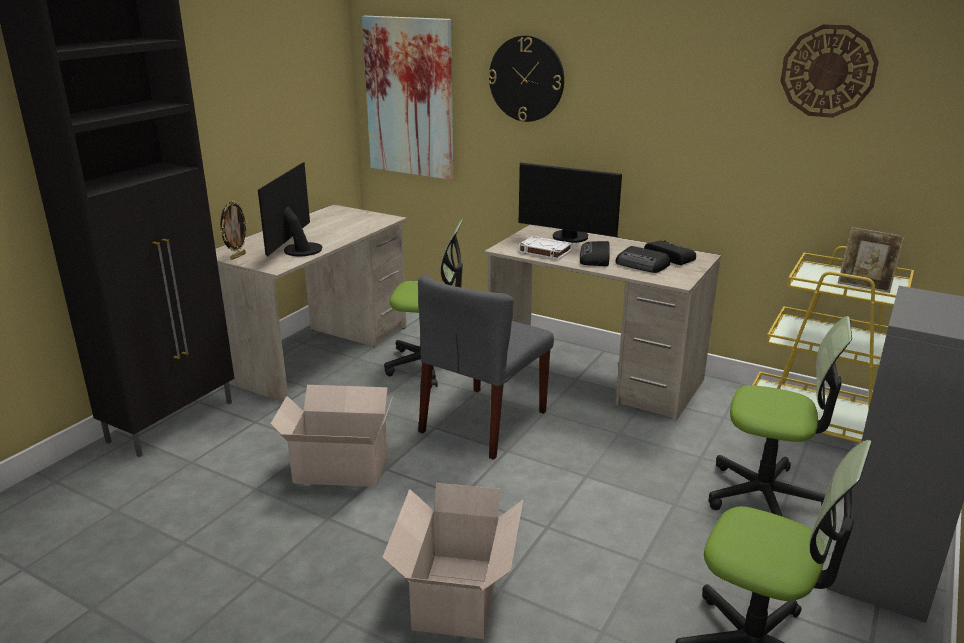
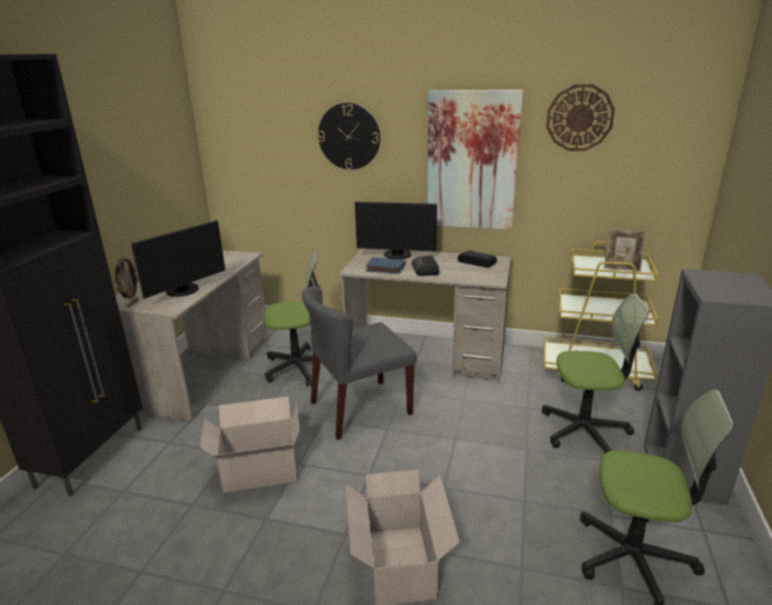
camera: 15 degrees left, 0 degrees up
monitor [258,162,322,256] -> monitor turned 135 degrees counterclockwise [131,220,225,299]
picture [362,16,453,180] -> picture moved to [427,90,523,230]
grey chair [418,274,554,460] -> grey chair turned 45 degrees clockwise [302,286,417,440]
white book [518,236,573,260] -> blue book [366,258,405,274]
radio [616,246,670,273] -> none

